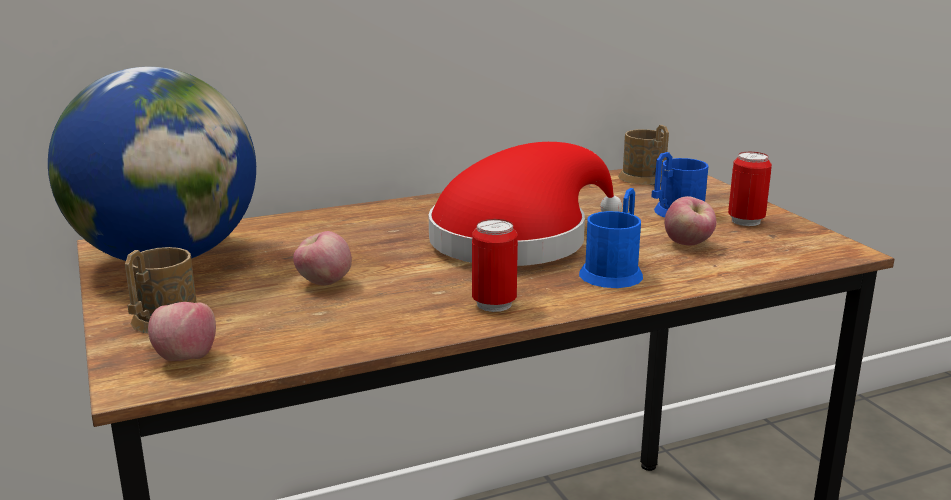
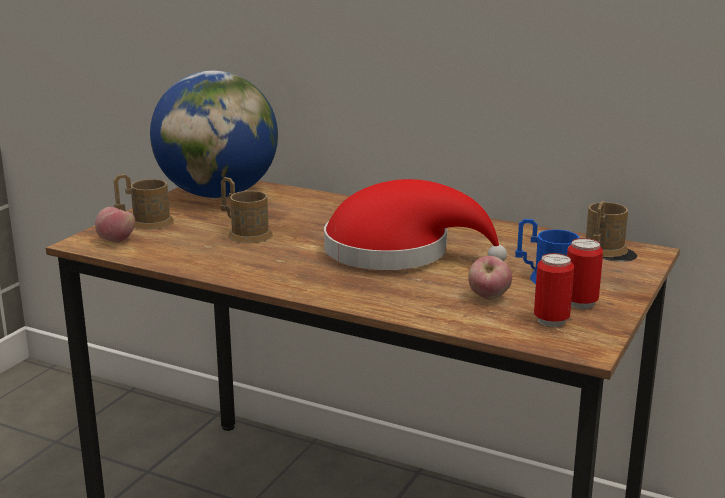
camera: 50 degrees right, 0 degrees up
apple [293,231,352,286] -> brown mug [220,177,273,244]
can [472,219,518,312] -> can moved to [534,253,574,327]
blue mug [579,188,643,288] -> none

